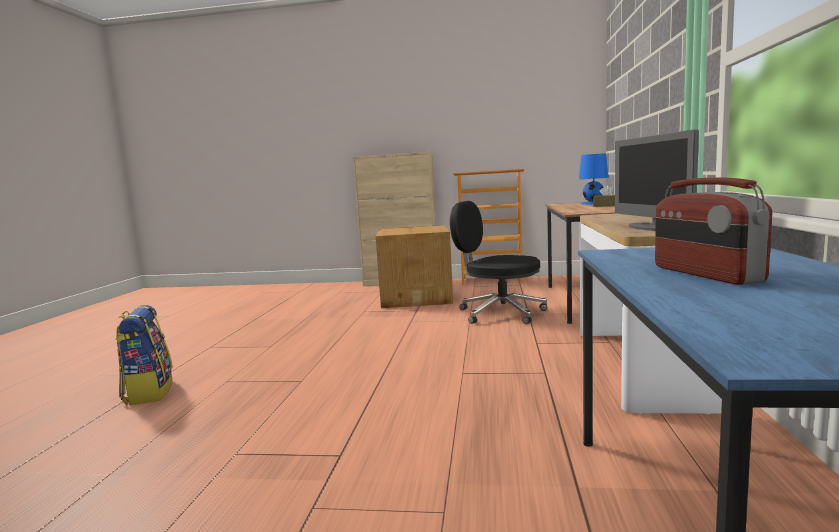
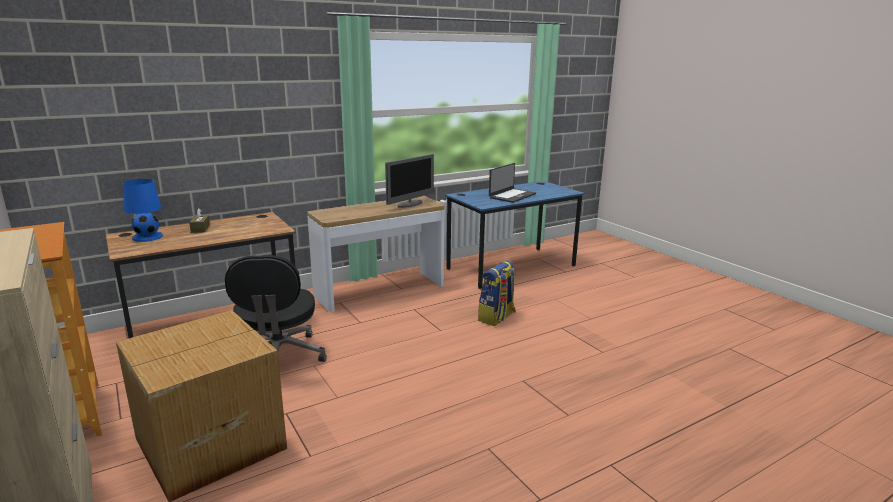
camera: 130 degrees left, 10 degrees up
backpack [116,305,173,405] -> backpack moved to [478,260,516,326]
radio [655,177,772,285] -> laptop [489,163,536,203]

